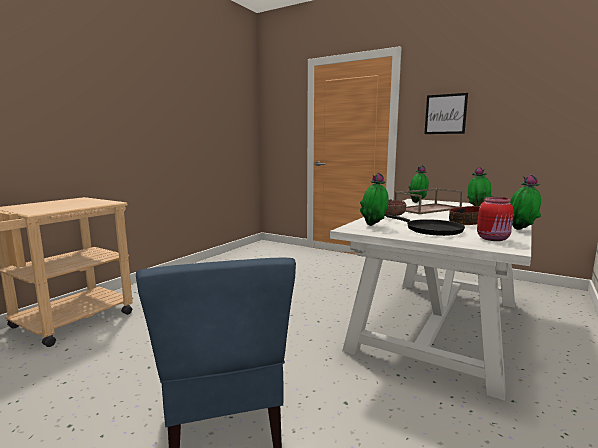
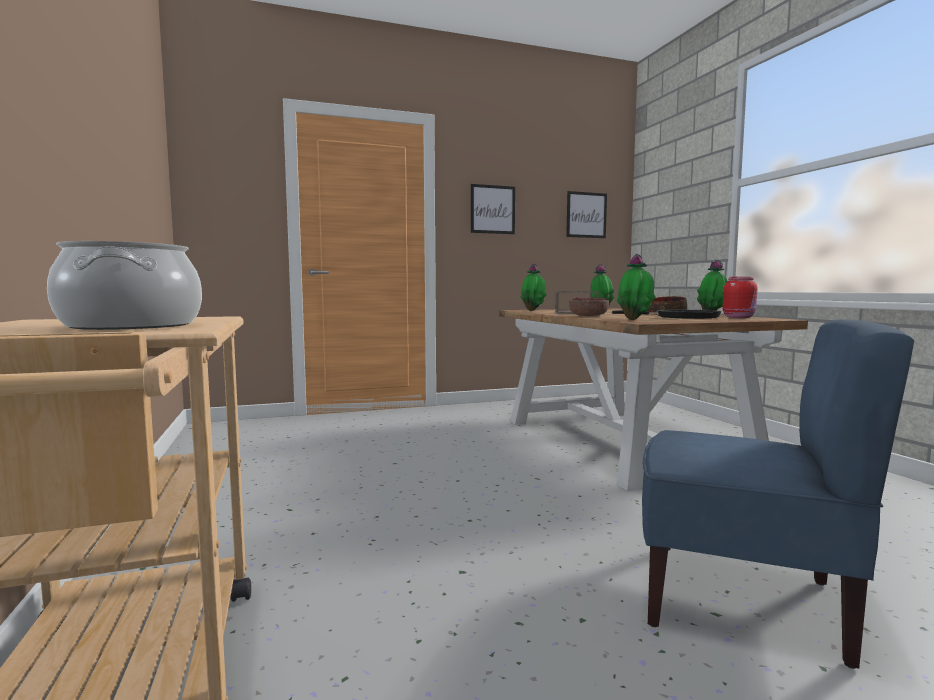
camera: 50 degrees left, 5 degrees down
white dining table [330,199,532,401] -> brown dining table [499,309,808,491]
none -> cooking pot [47,241,202,330]
none -> picture [566,191,607,238]

